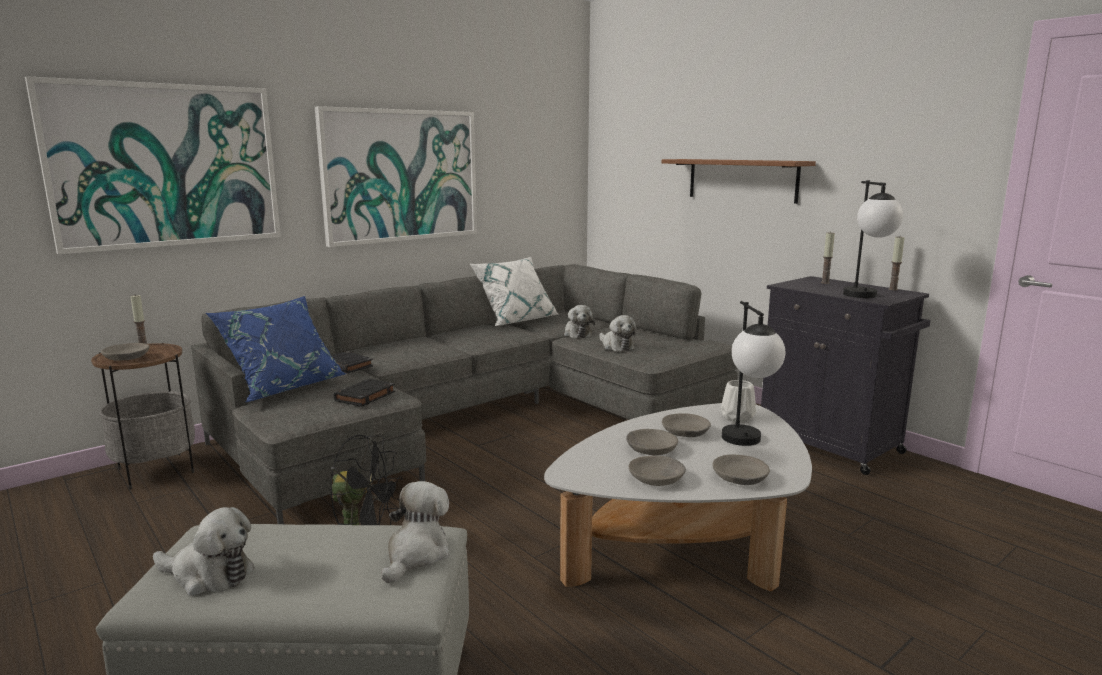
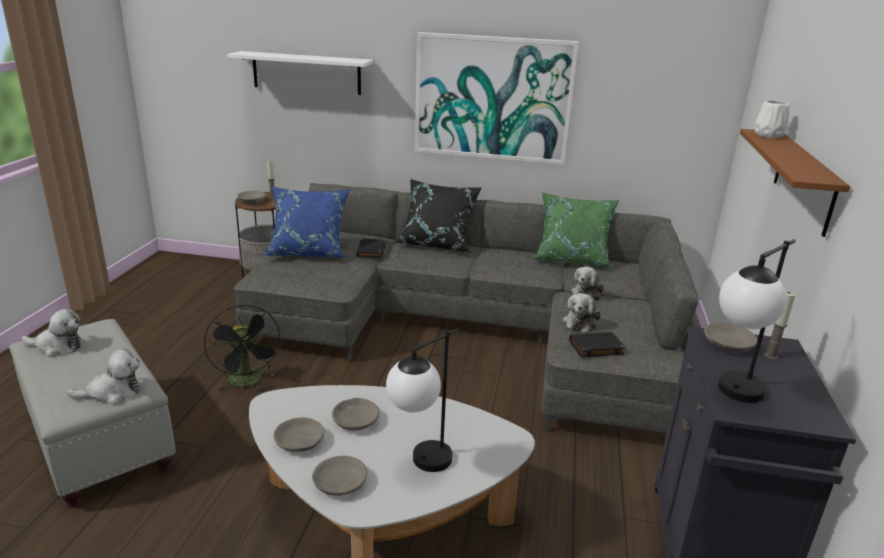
camera: 50 degrees right, 10 degrees up
picture [25,76,281,255] -> white shelf [227,51,373,95]
plush toy [153,507,255,596] -> plush toy turned 60 degrees counterclockwise [22,309,85,357]
black book [333,379,395,407] -> black book moved to [569,332,625,358]
white pillow [469,257,558,326] -> green pillow [532,192,619,268]
grey bowl [662,413,711,437] -> grey bowl moved to [704,322,757,353]
white vase [721,380,756,422] -> white vase moved to [754,100,790,138]
candle [888,237,905,290] -> none
none -> black pillow [394,179,482,253]

